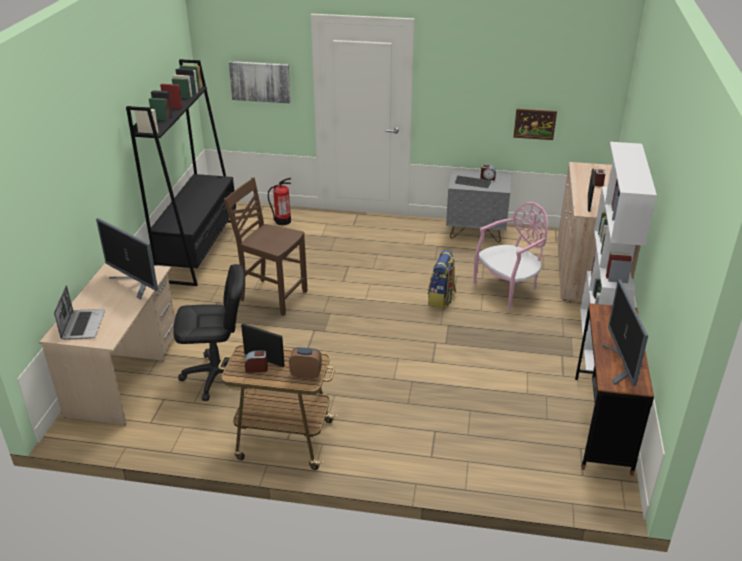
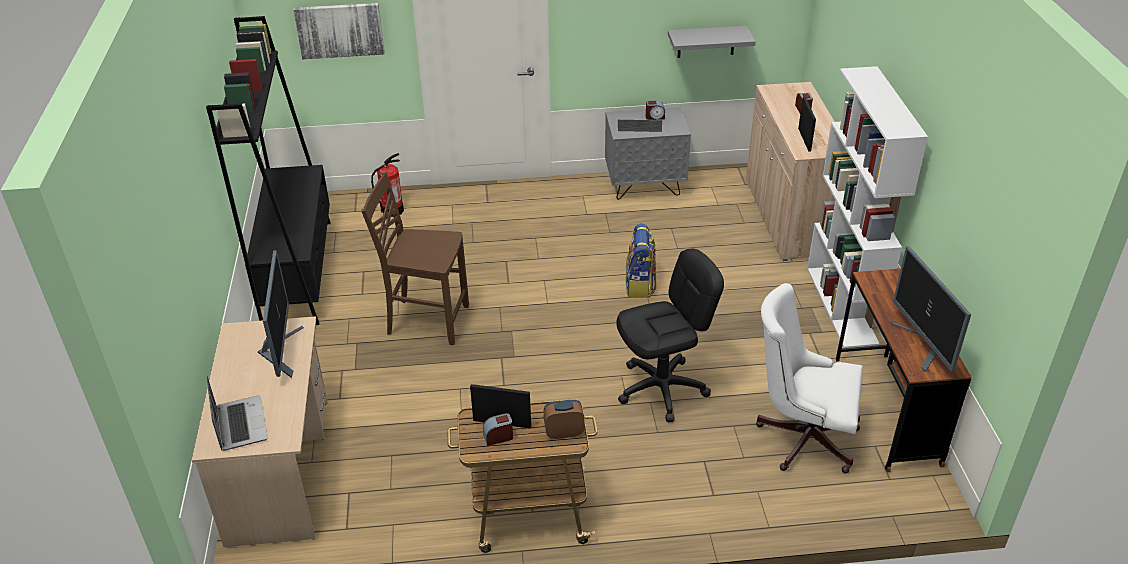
camera: 15 degrees left, 5 degrees up
monitor [96,218,158,300] -> monitor turned 120 degrees counterclockwise [258,250,304,378]
black office chair [173,264,247,401] -> black office chair moved to [616,249,724,422]
pink chair [473,202,548,309] -> none
picture [513,109,557,140] -> grey shelf [668,26,756,58]
none -> white office chair [756,283,863,473]

